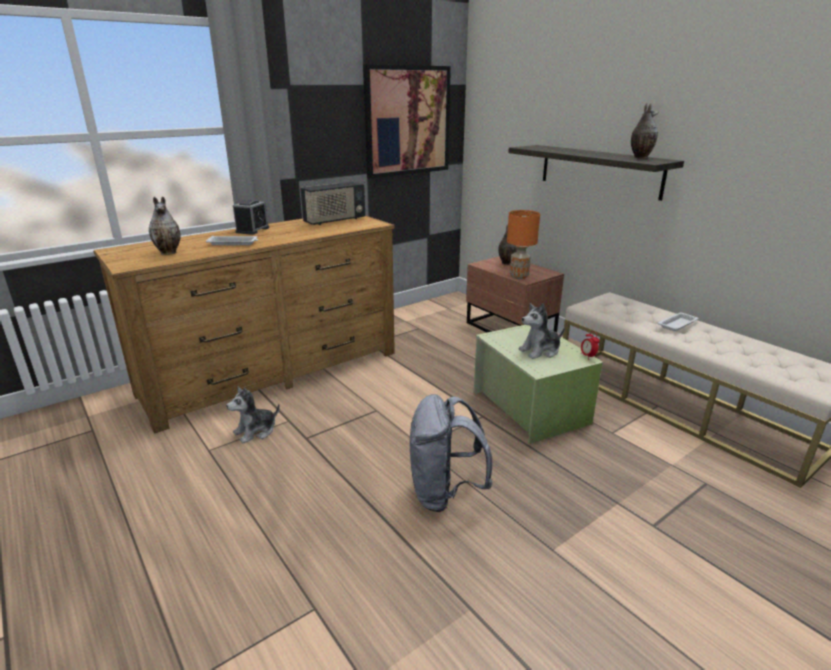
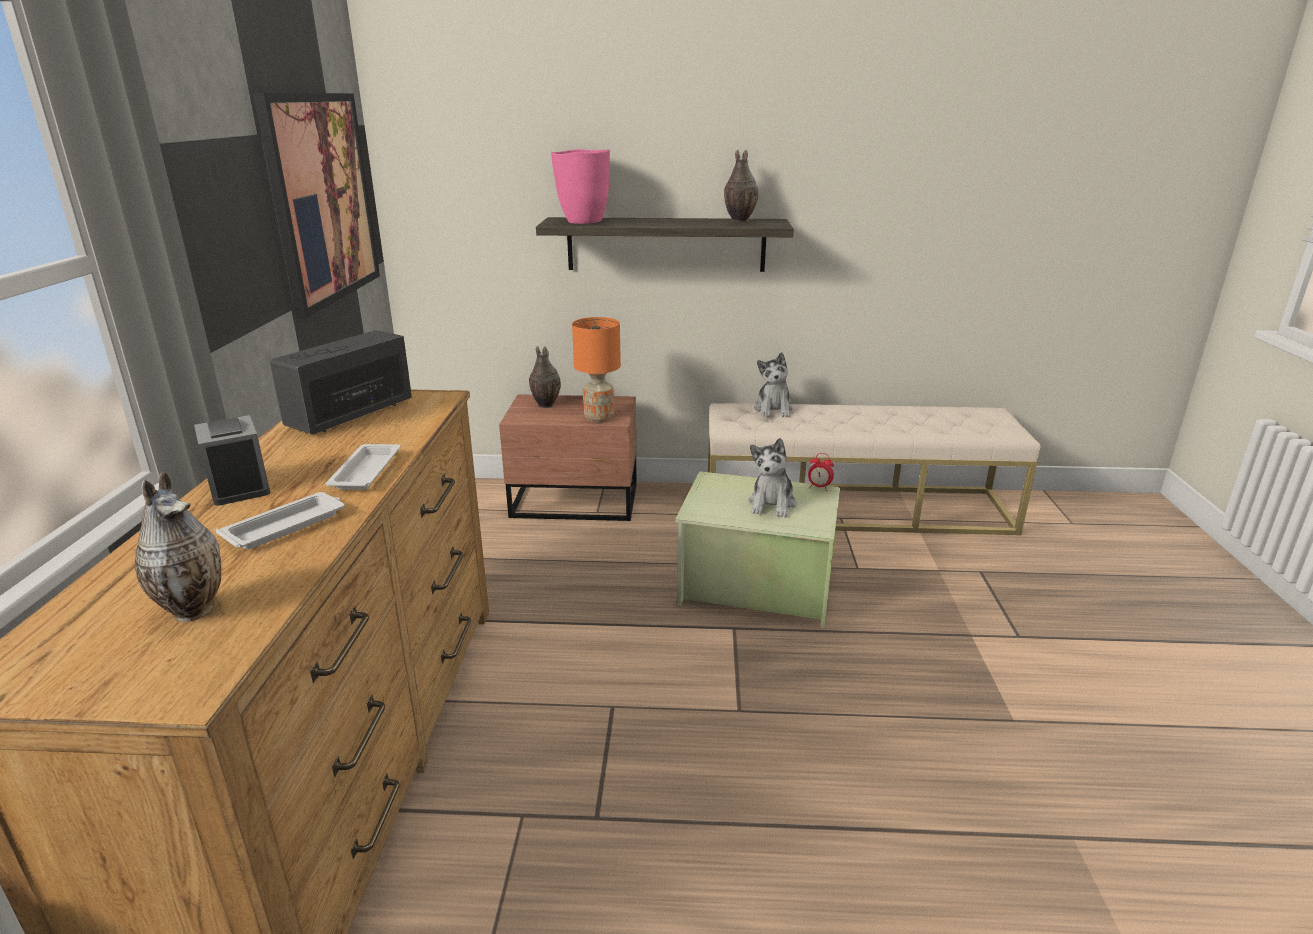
camera: 50 degrees left, 0 degrees up
plush toy [226,386,280,443] -> plush toy moved to [754,352,793,417]
radio [300,182,365,225] -> radio turned 150 degrees counterclockwise [270,330,412,434]
grey backpack [410,394,492,512] -> none
white tray [657,312,699,331] -> white tray moved to [325,444,401,490]
none -> pink vase [551,149,610,224]

